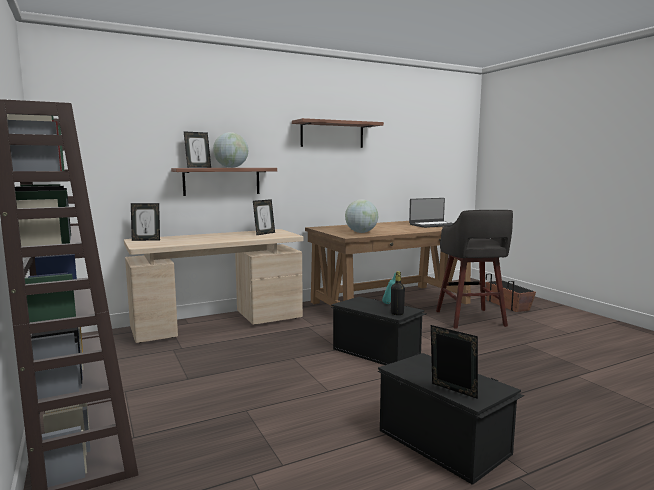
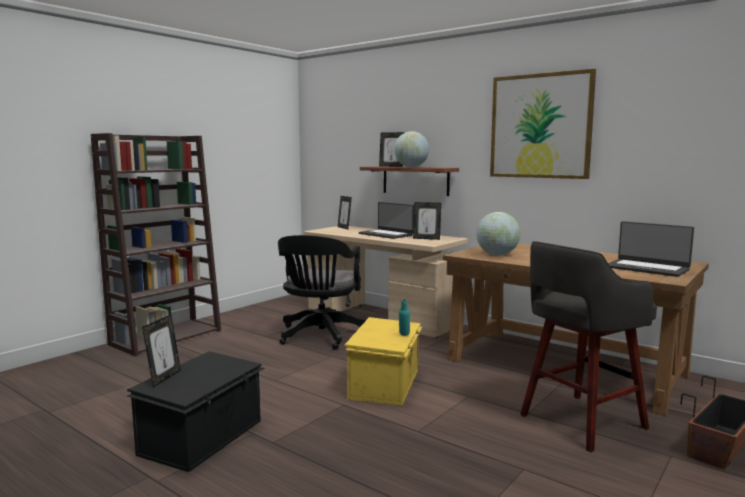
camera: 65 degrees right, 0 degrees up
shelf [292,118,384,148] -> picture [490,69,596,179]
black storage box [331,297,426,365] -> yellow storage box [345,317,422,405]
black bottle [391,271,405,315] -> none
none -> black office chair [278,235,367,350]
none -> laptop [359,202,414,239]

